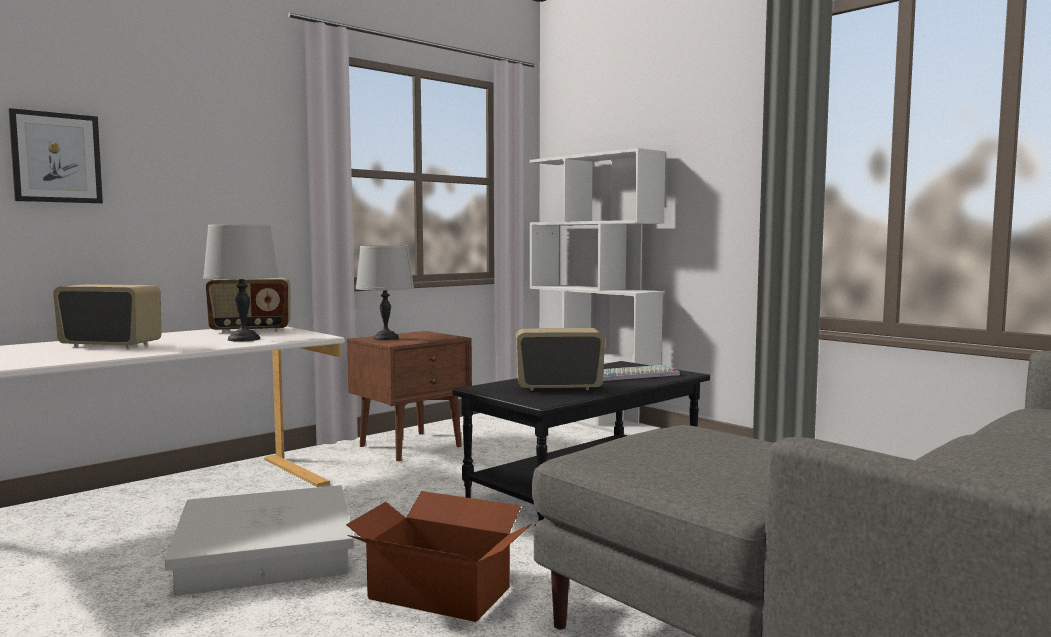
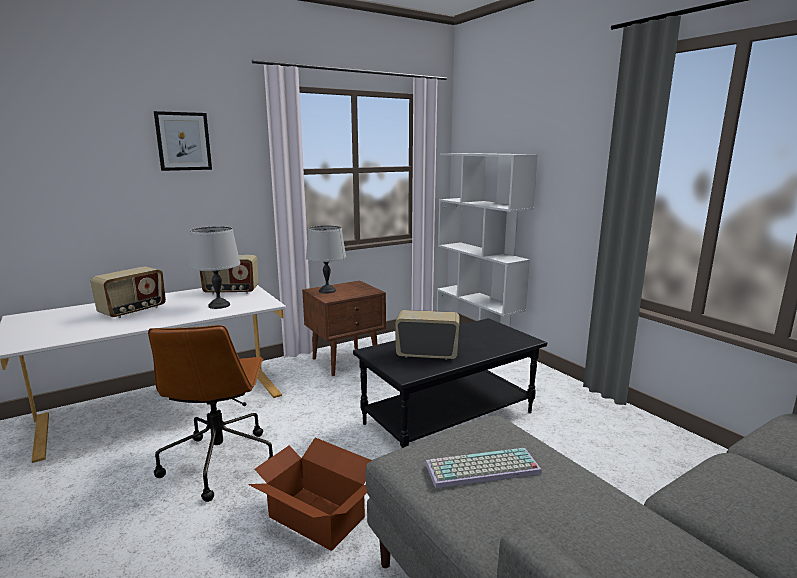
camera: 10 degrees right, 10 degrees up
picture [8,108,103,203] -> picture moved to [154,111,212,171]
radio [53,284,161,348] -> radio turned 105 degrees clockwise [91,266,166,318]
white storage box [165,485,354,596] -> brown office chair [148,325,273,502]
keyboard [603,365,680,381] -> keyboard moved to [426,448,542,488]

